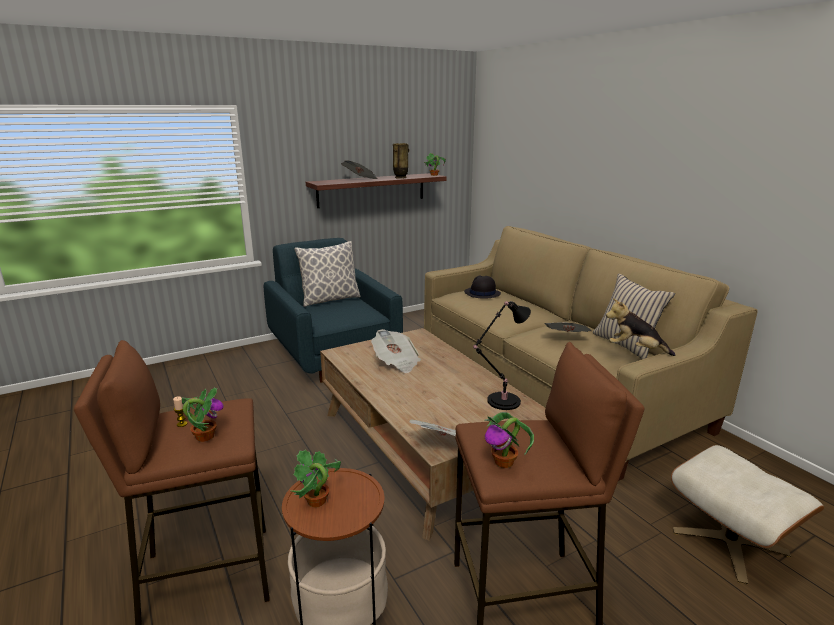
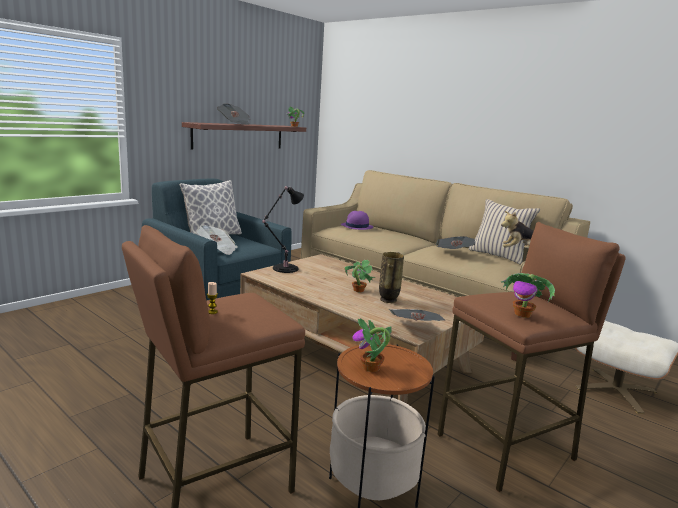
camera: 20 degrees left, 5 degrees down
potted plant [182,387,224,442] -> potted plant moved to [345,260,375,292]
newspaper [371,329,421,373] -> newspaper moved to [197,225,238,255]
vase [393,143,409,179] -> vase moved to [379,252,404,303]
black hat [464,276,501,299] -> purple hat [341,211,373,230]
black table lamp [473,301,531,410] -> black table lamp moved to [262,186,304,273]

